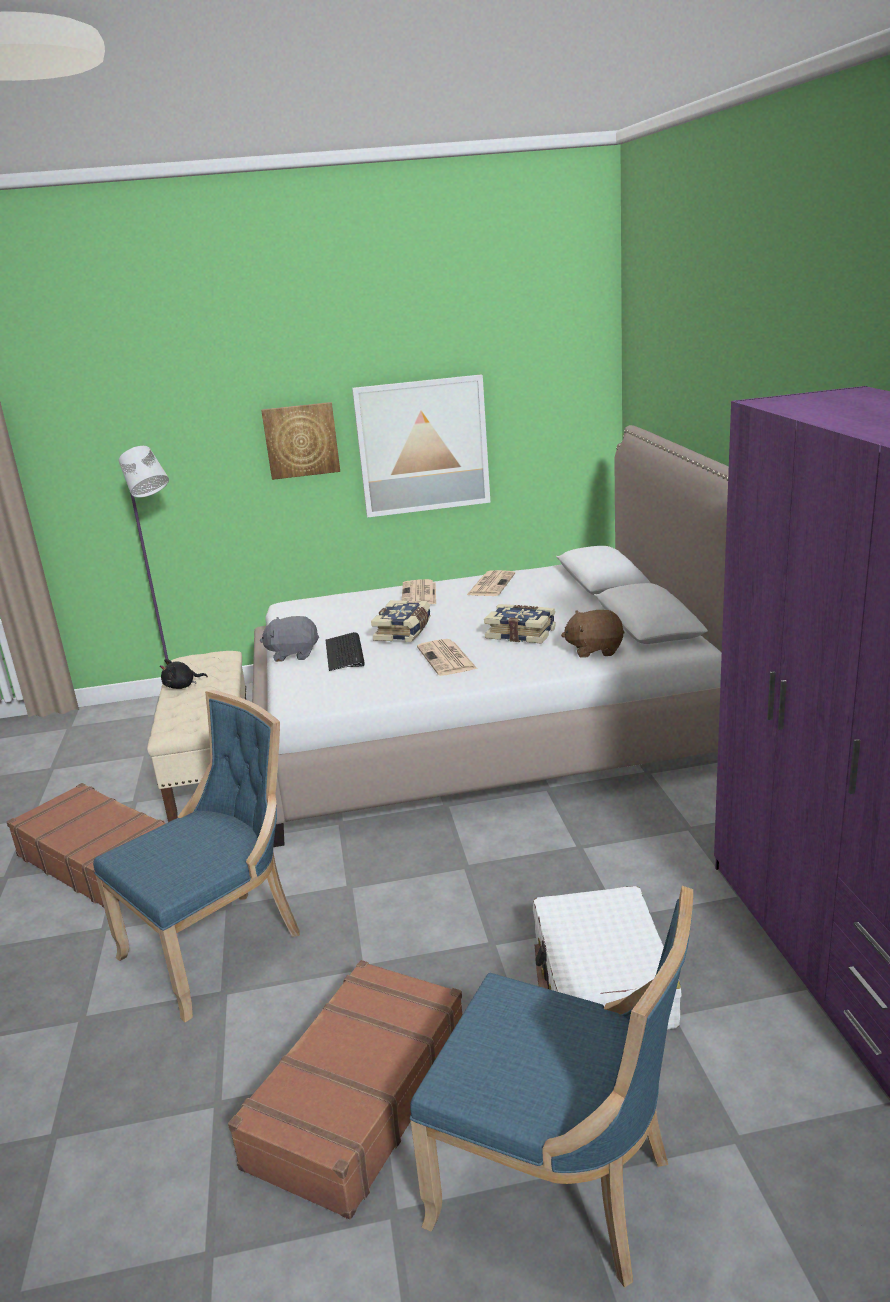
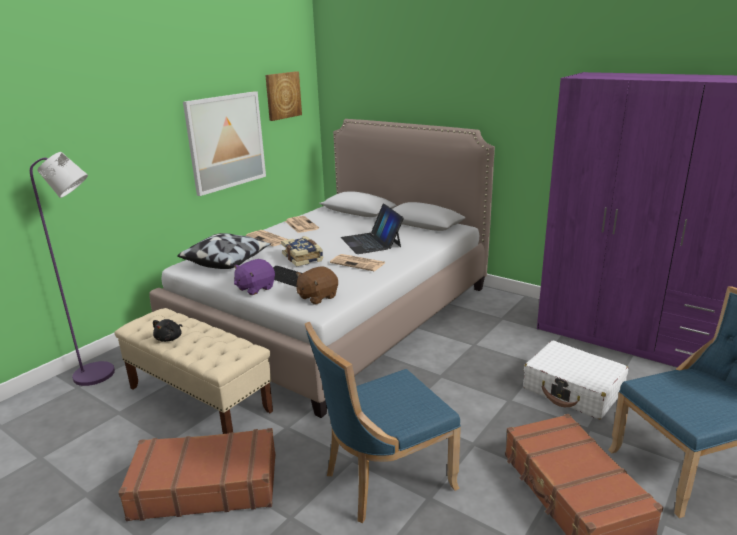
camera: 45 degrees left, 0 degrees up
blue chair [93,690,300,1022] -> blue chair turned 120 degrees counterclockwise [305,322,461,523]
grey plush toy [260,616,319,662] -> purple plush toy [234,259,275,295]
picture [261,402,340,480] -> picture moved to [265,71,302,121]
book [484,604,556,644] -> laptop [341,204,404,254]
brown plush toy [561,610,625,657] -> brown plush toy moved to [296,266,338,305]
none -> pillow [177,233,271,269]

